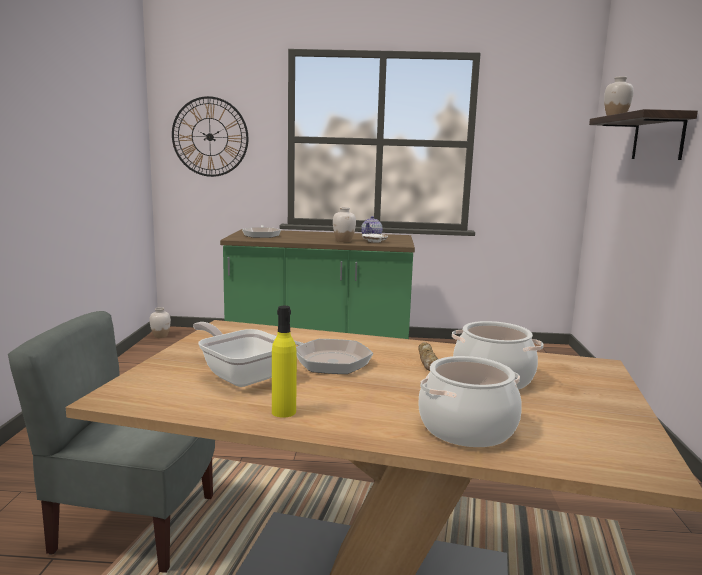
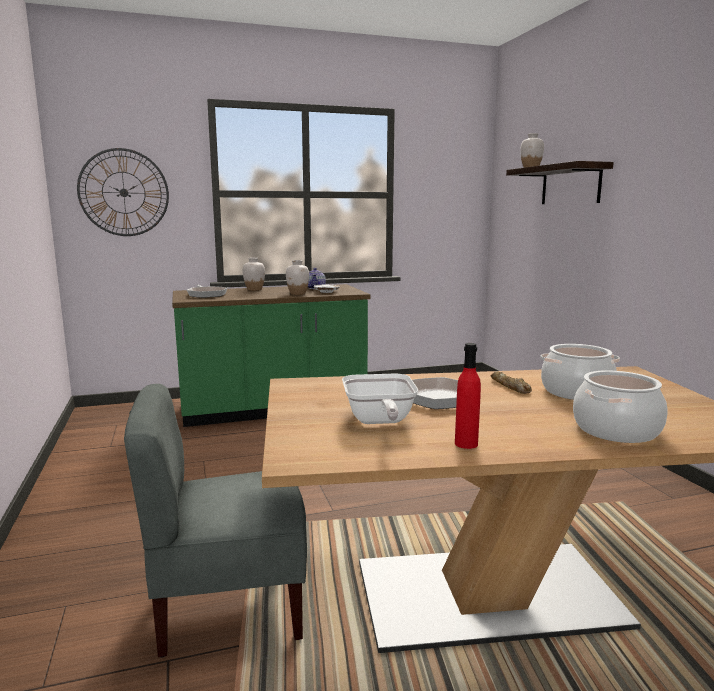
camera: 20 degrees left, 0 degrees up
white vase [149,307,171,338] -> white vase moved to [243,257,265,291]
frying pan [193,322,277,387] -> frying pan turned 120 degrees counterclockwise [342,374,418,424]
yellow bottle [272,306,297,418] -> red bottle [455,343,481,449]

